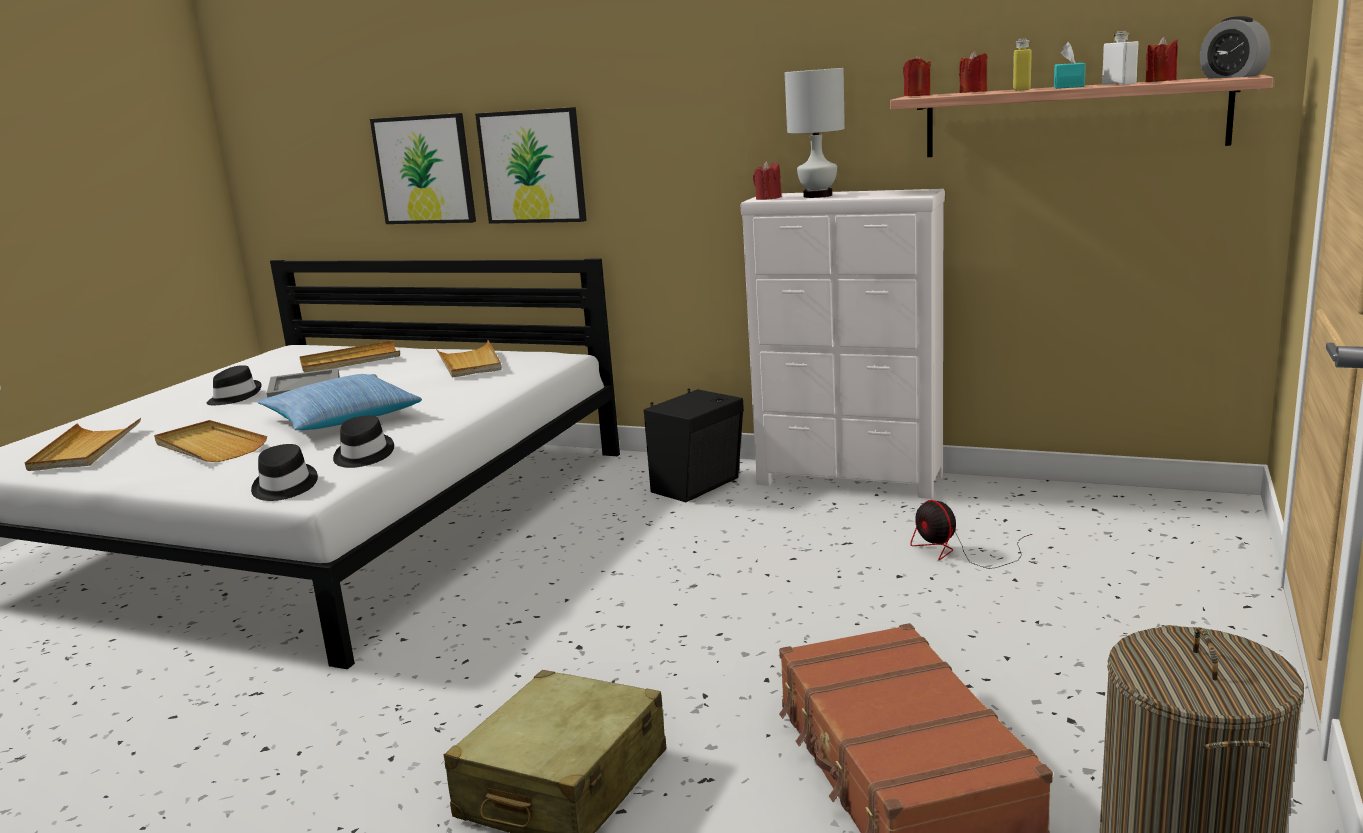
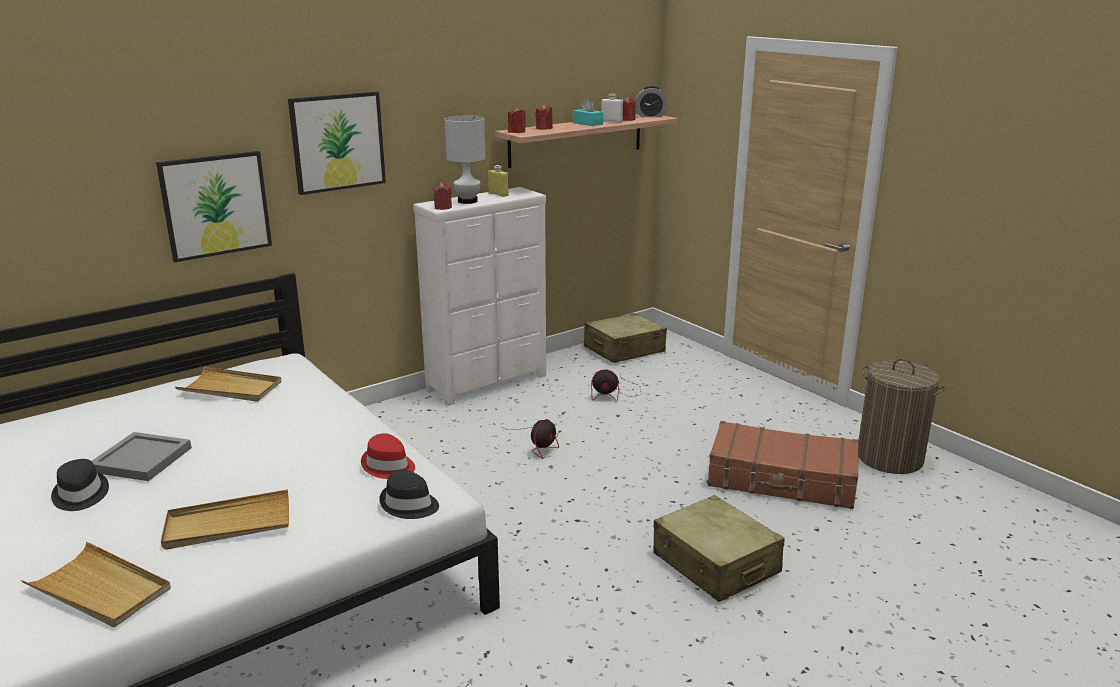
camera: 60 degrees left, 5 degrees up
pillow [257,374,422,430] -> none
beige tray [299,340,400,372] -> none
black hat [333,416,394,468] -> red hat [361,433,415,479]
picture [370,113,476,224] -> picture moved to [288,92,386,195]
black speaker [644,388,744,502] -> none
yellow bottle [1013,38,1032,91] -> yellow bottle moved to [488,165,509,197]
none -> fan [501,419,559,459]
none -> beige suitcase [584,313,667,363]

